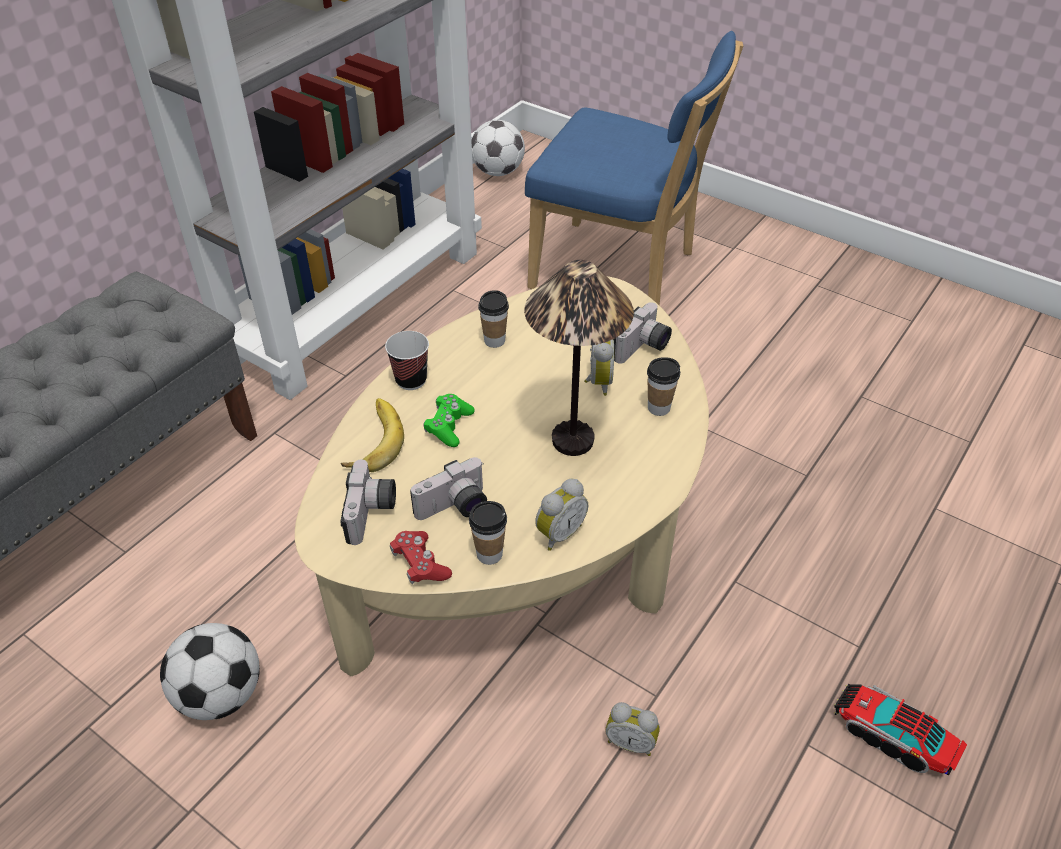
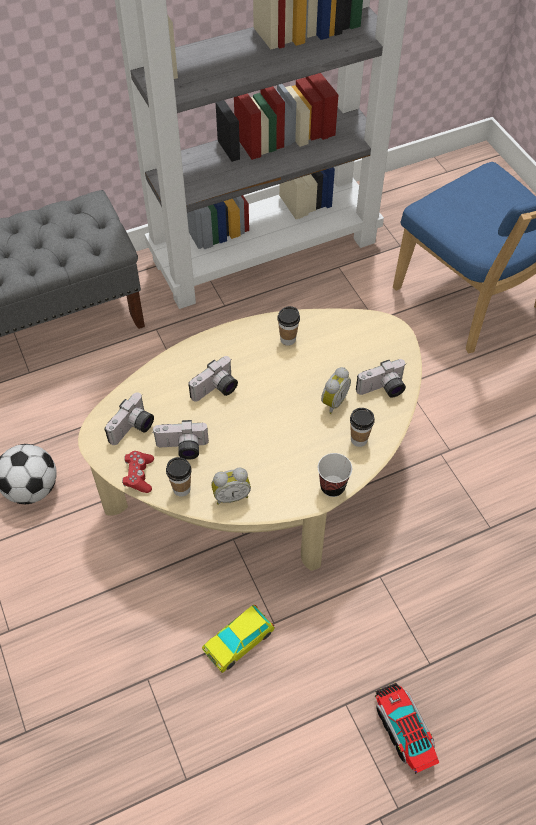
camera: 30 degrees right, 10 degrees up
banana [341,398,404,472] -> none
cup [385,331,429,390] -> cup moved to [318,453,352,497]
green game controller [423,394,475,447] -> camera [188,356,238,402]
football [471,120,525,176] -> none
table lamp [524,260,634,456] -> none
alarm clock [605,702,660,756] -> toy car [202,605,275,673]

